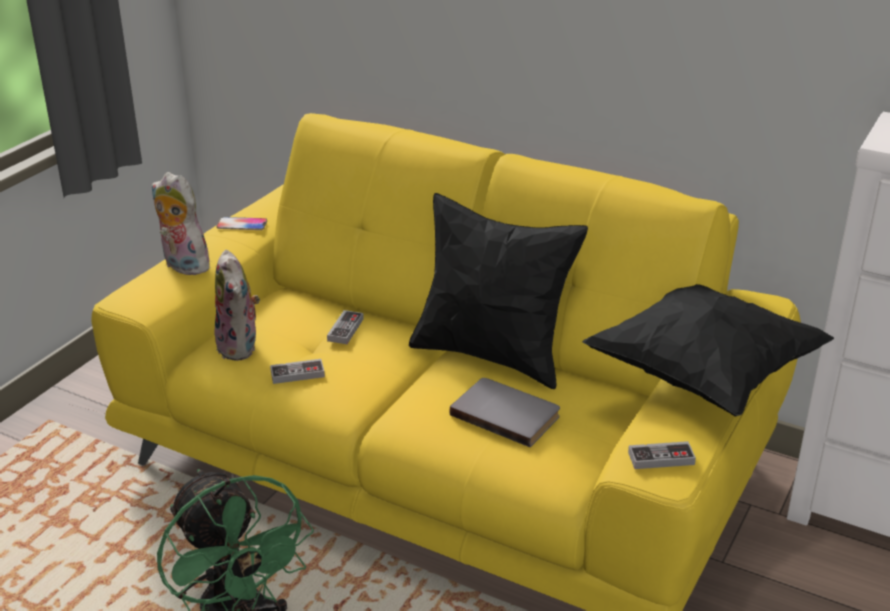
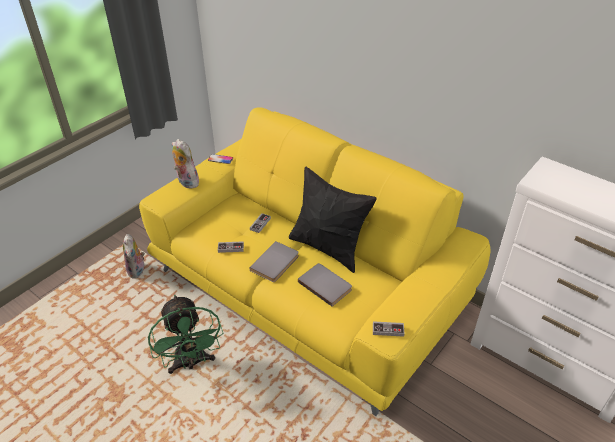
camera: 10 degrees right, 10 degrees up
plush toy [214,250,260,361] -> plush toy moved to [123,234,145,279]
black pillow [582,284,834,417] -> none
none -> grey book [249,241,299,282]

